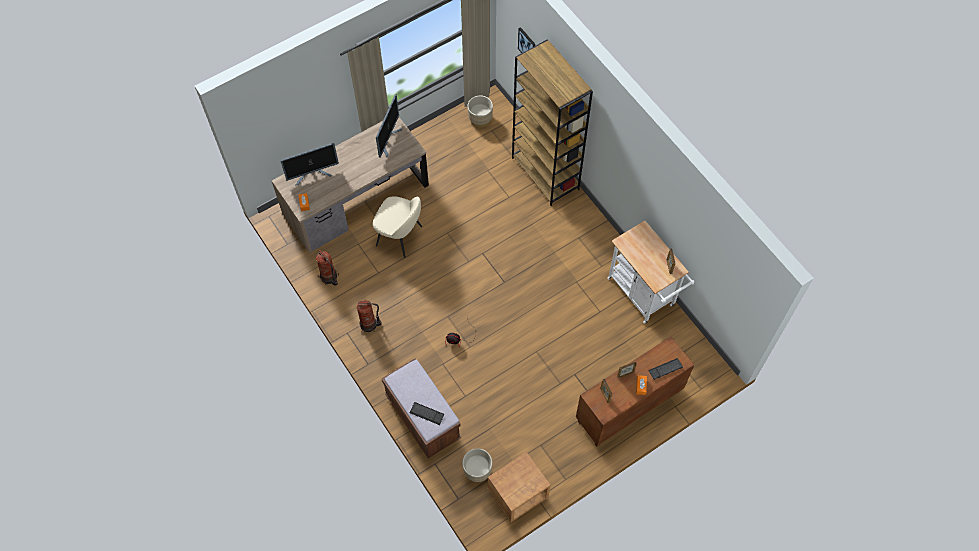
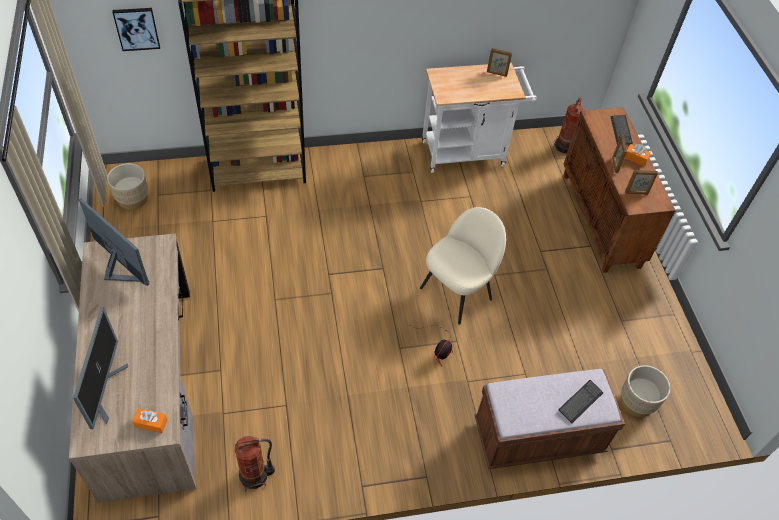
camera: 70 degrees left, 10 degrees down
fire extinguisher [357,300,382,332] -> fire extinguisher moved to [553,97,585,154]
beige chair [373,196,422,258] -> beige chair moved to [420,207,506,325]
brown nightstand [488,452,550,523] -> none

